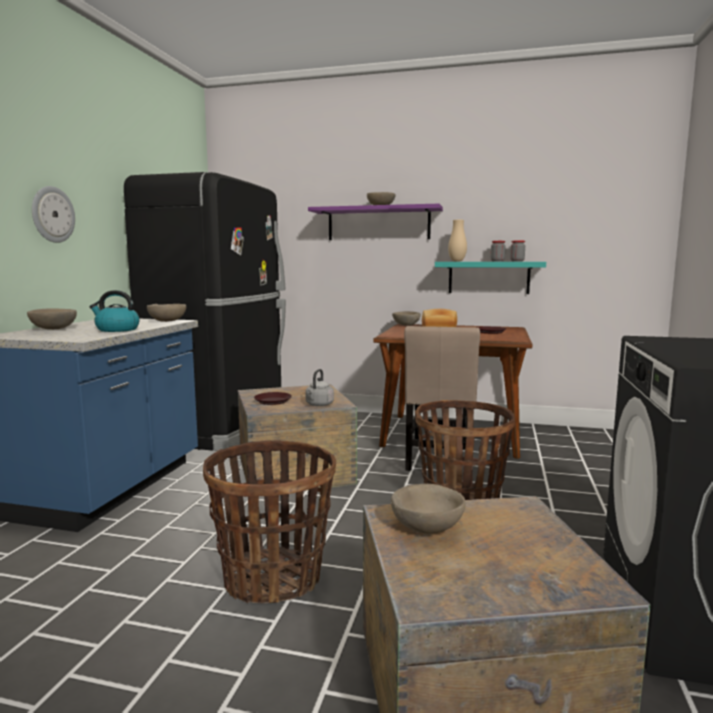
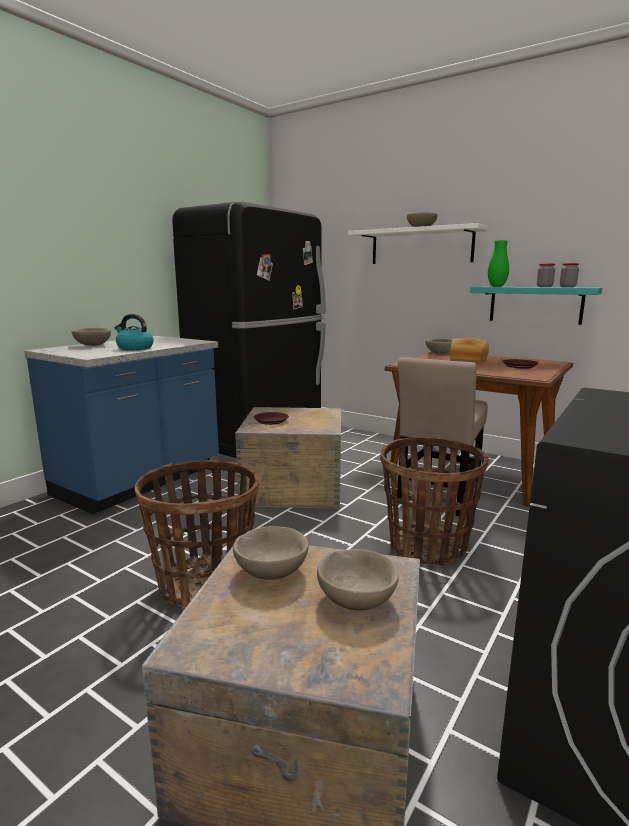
camera: 20 degrees right, 5 degrees up
wall clock [32,186,75,243] -> none
beige bowl [147,304,186,322] -> beige bowl moved to [317,549,399,611]
grey kettle [305,369,334,406] -> none
purple shelf [308,204,443,240] -> white shelf [348,223,489,264]
beige vase [448,220,467,261] -> green vase [488,240,509,287]

